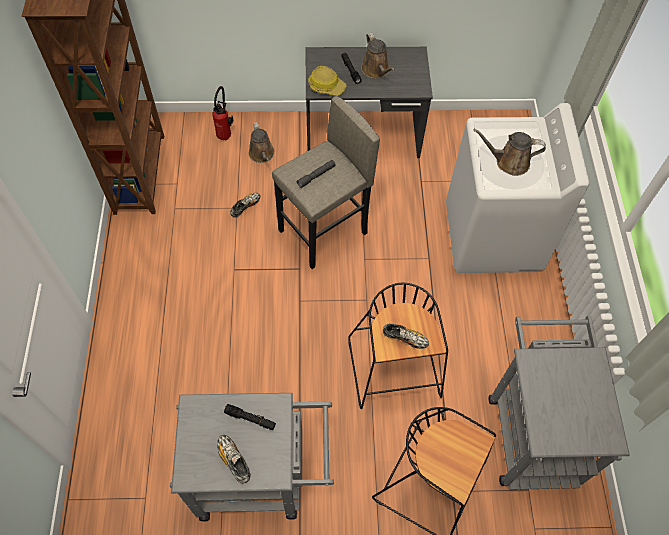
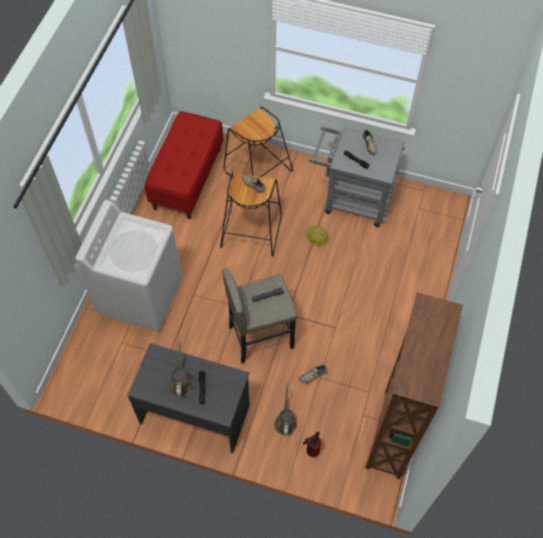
camera: 160 degrees left, 0 degrees up
hard hat [308,66,347,96] -> hard hat moved to [304,225,329,246]
brown watering can [473,129,546,176] -> none
grey cart [489,316,630,490] -> red bench [145,111,223,219]

